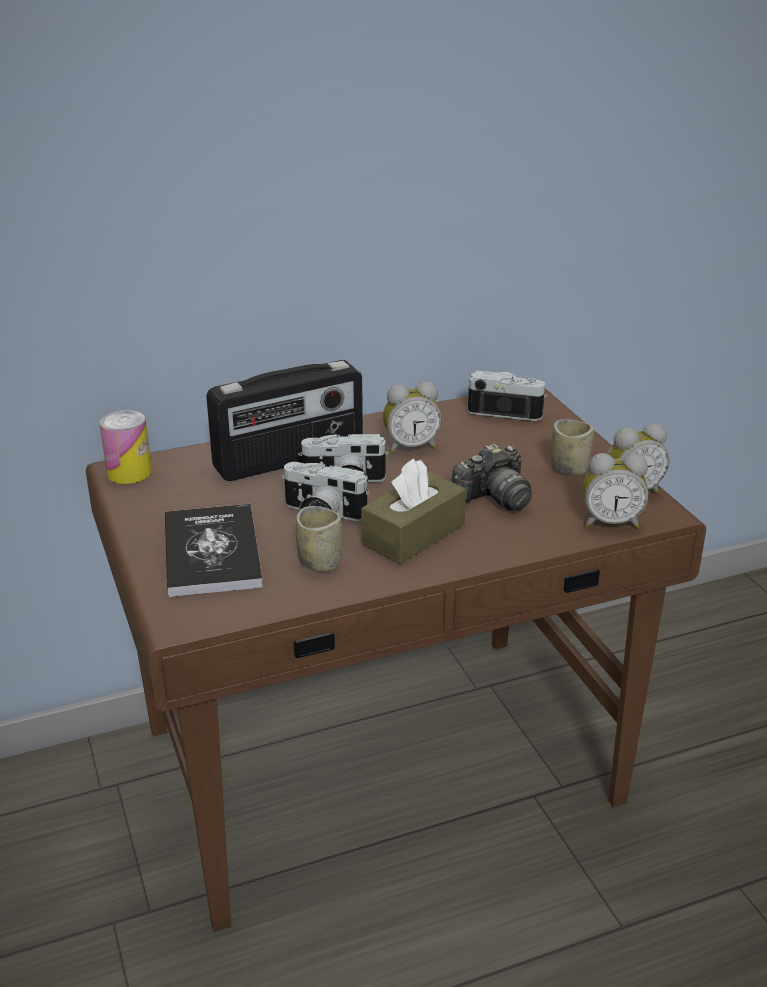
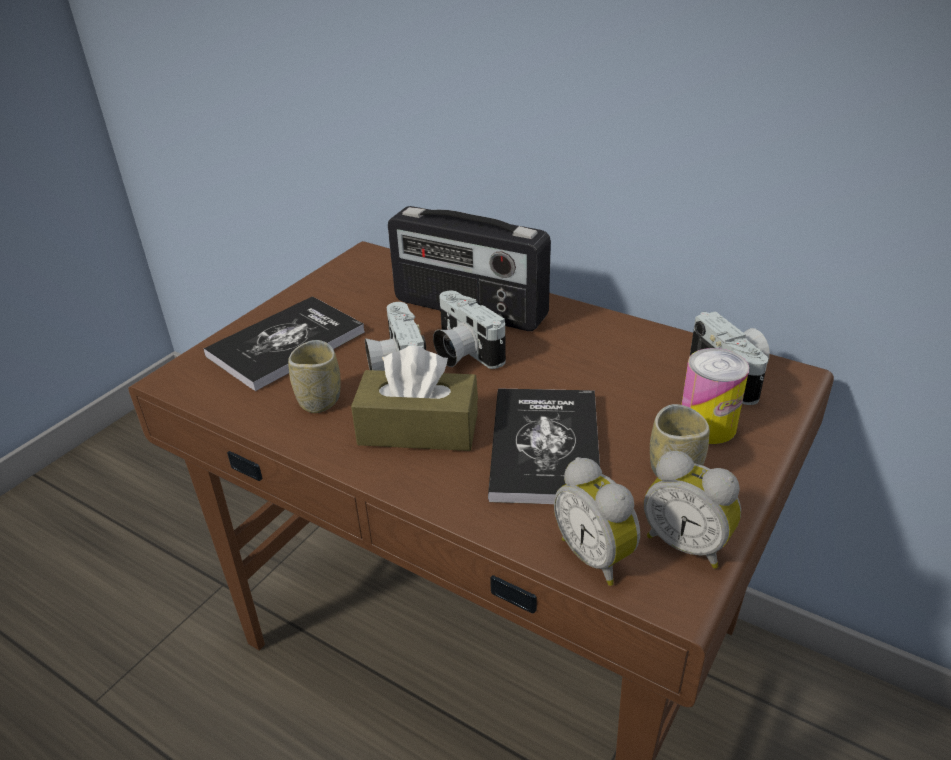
camera: 55 degrees right, 5 degrees up
can [99,410,152,484] -> can moved to [682,348,749,444]
alarm clock [383,382,442,453] -> none
camera [451,444,532,511] -> book [488,388,600,504]

